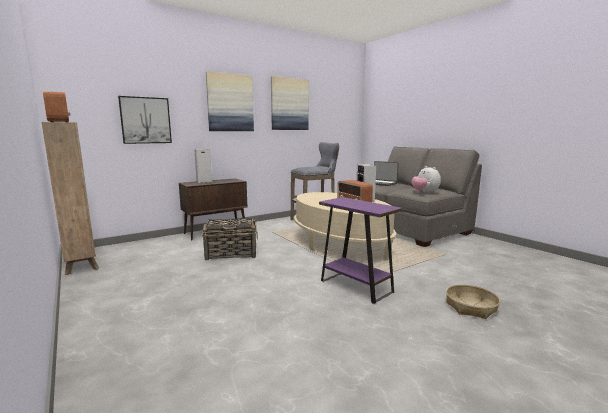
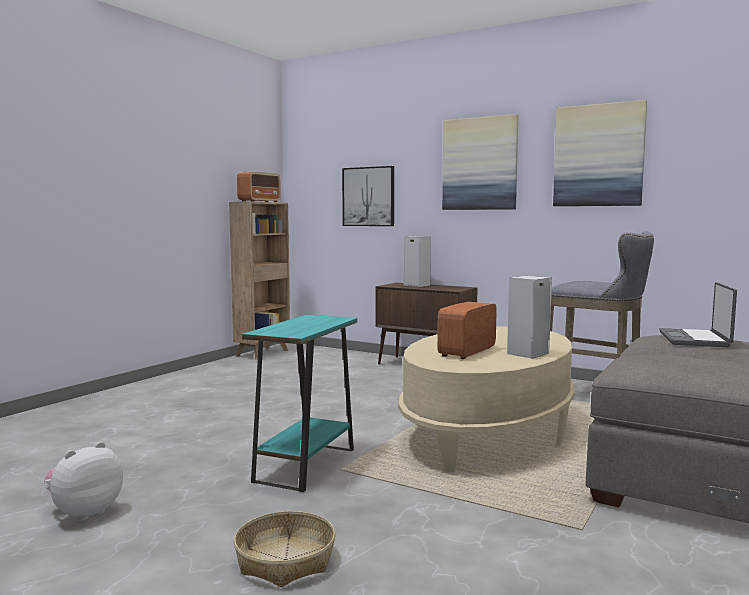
camera: 65 degrees right, 5 degrees down
basket [202,218,258,260] -> none
purple side table [319,197,403,304] -> turquoise side table [242,315,357,492]
plush toy [411,166,441,193] -> plush toy moved to [44,441,123,522]

